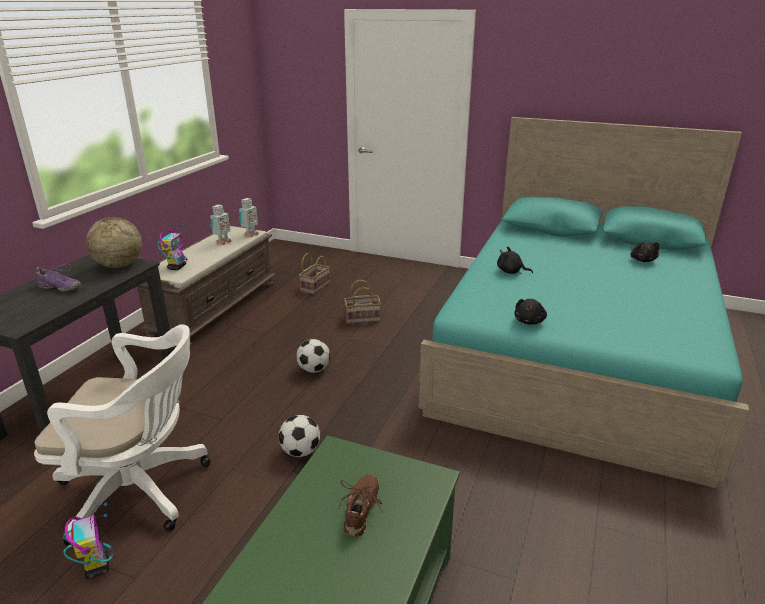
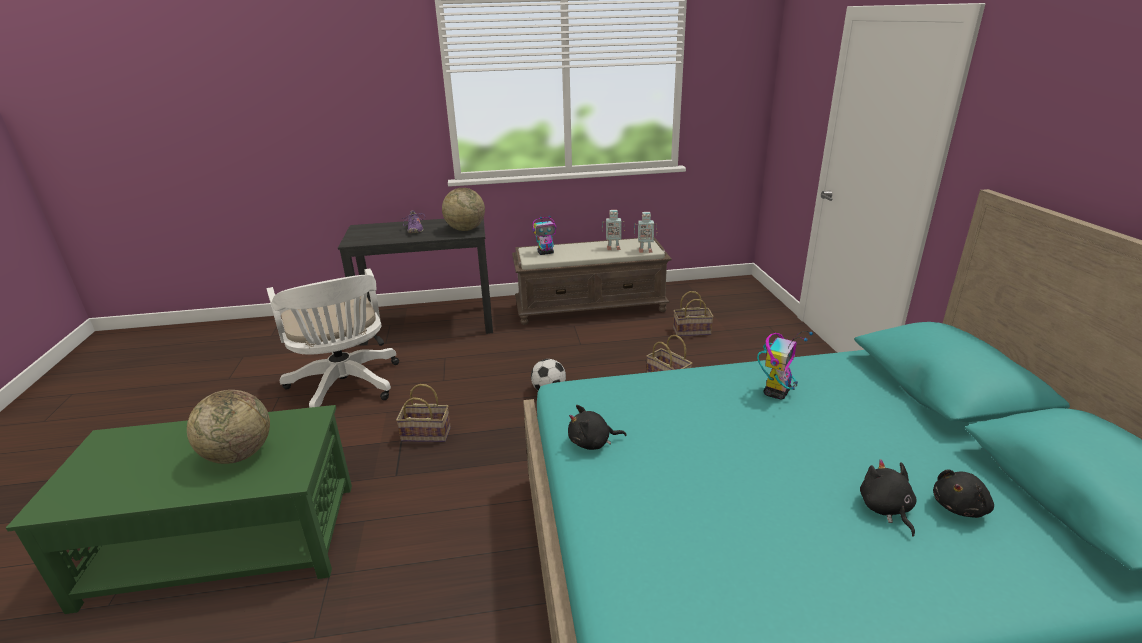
camera: 60 degrees right, 0 degrees up
toy robot [63,503,114,579] -> toy robot moved to [757,331,813,399]
football [279,415,320,457] -> basket [396,384,451,442]
brown shoe [338,474,383,537] -> globe [187,390,270,464]
black plush toy [497,246,533,274] -> black plush toy moved to [860,459,916,537]

